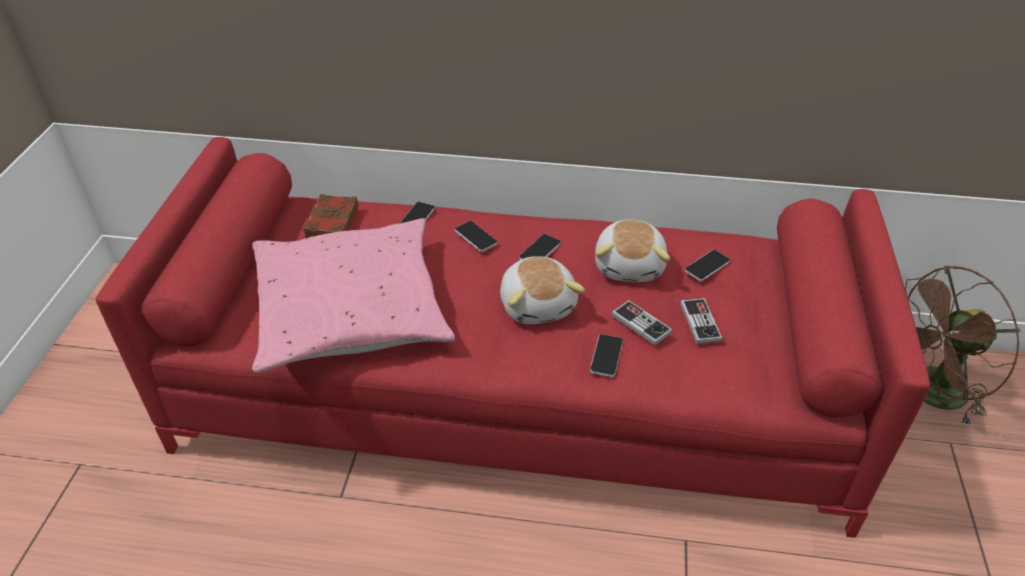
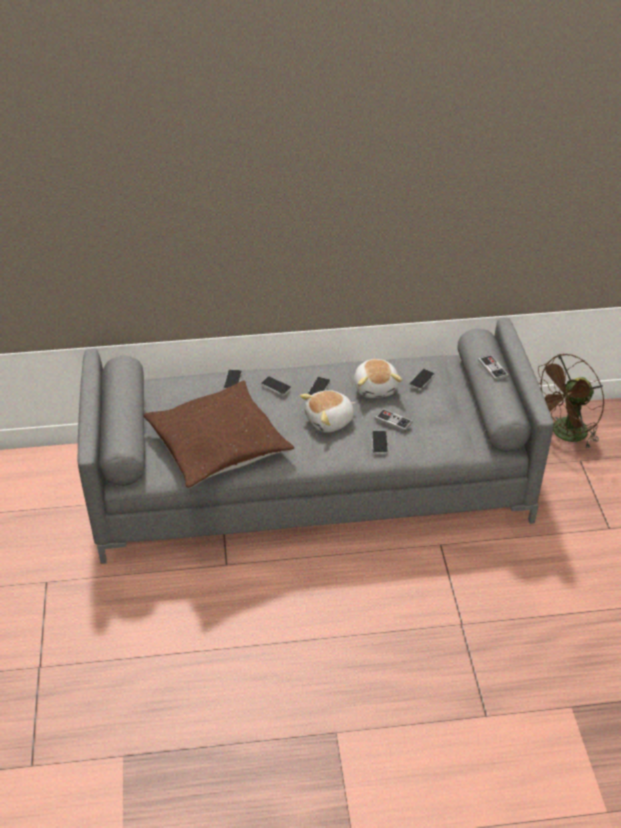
camera: 15 degrees left, 0 degrees up
red sofa [96,137,930,538] -> grey sofa [78,317,554,564]
pink pillow [252,218,455,373] -> brown pillow [144,380,294,488]
brown book [303,194,359,238] -> none
plush toy [500,256,585,324] -> plush toy turned 90 degrees clockwise [300,390,356,433]
game controller [680,298,722,344] -> game controller moved to [478,355,508,381]

